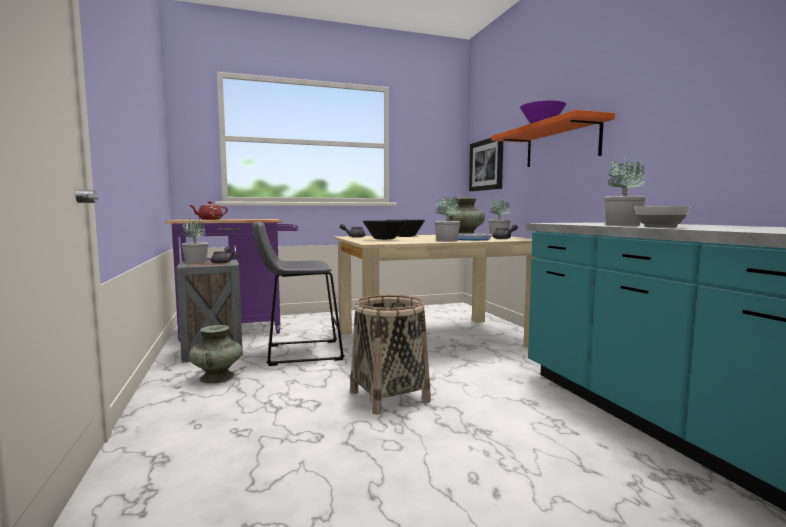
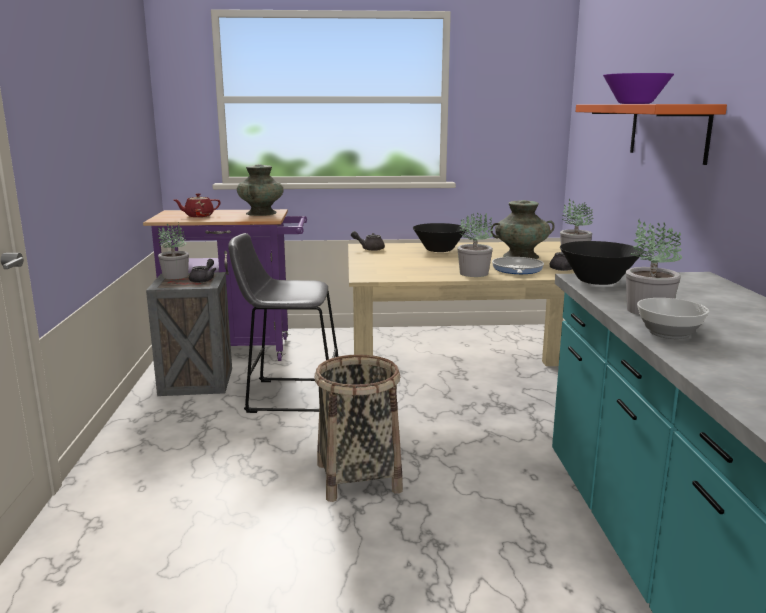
camera: 15 degrees right, 10 degrees up
turquoise vase [189,325,242,384] -> turquoise vase moved to [237,164,284,216]
black bowl [363,220,406,240] -> black bowl moved to [560,241,643,285]
picture [469,138,503,192] -> none

